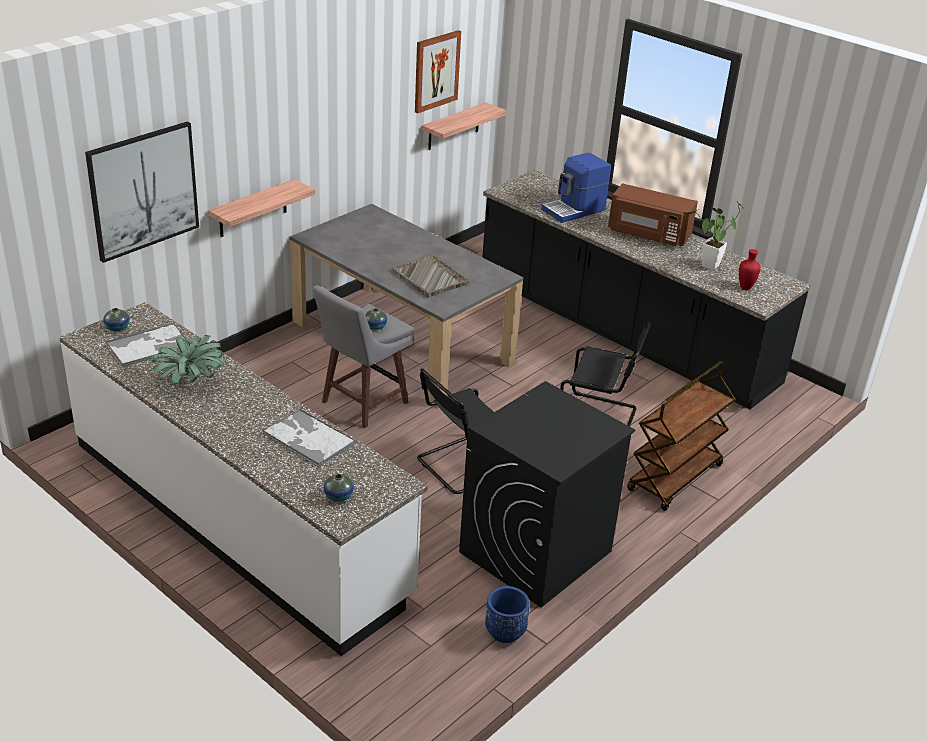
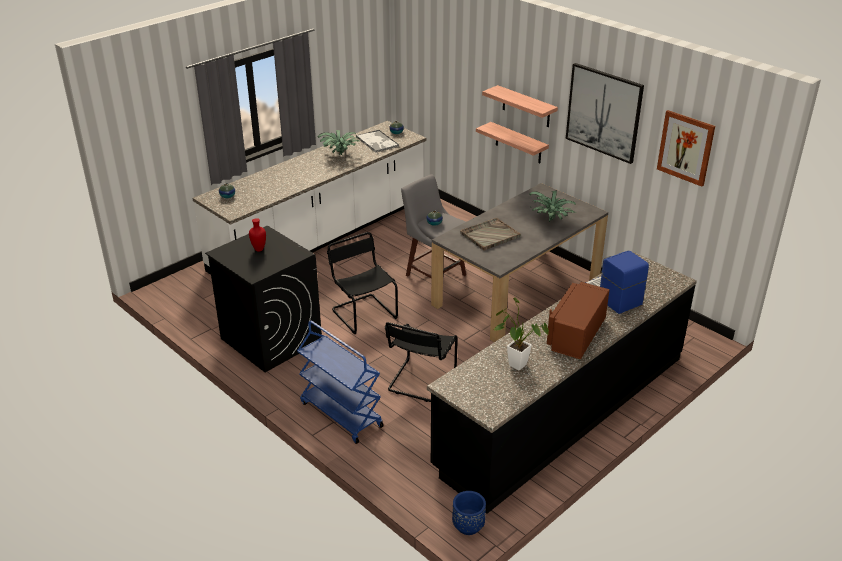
camera: 95 degrees right, 0 degrees up
picture [85,122,199,263] -> picture moved to [566,63,644,164]
tray [262,409,356,467] -> none
shelf [422,103,507,150] -> shelf moved to [482,85,558,127]
blue planter [485,586,530,643] -> blue planter moved to [452,491,486,535]
brown cart [627,361,736,511] -> blue cart [297,321,384,444]
red vase [739,249,761,290] -> red vase moved to [249,218,266,252]
none -> potted plant [529,190,576,222]

